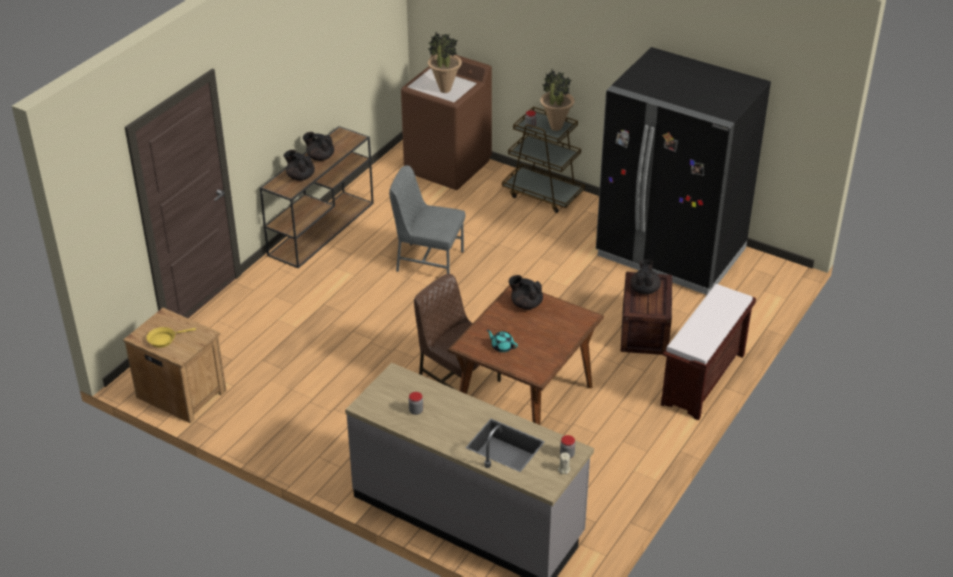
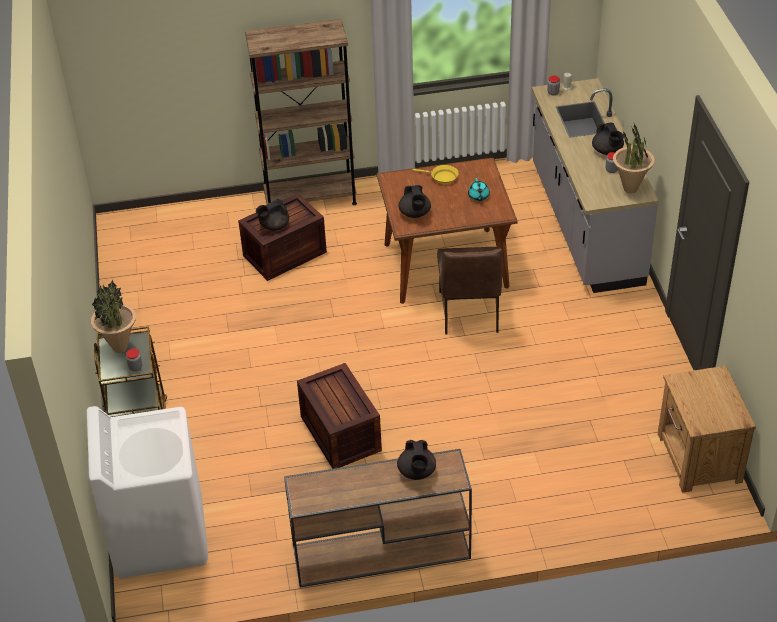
camera: 130 degrees left, 5 degrees up
yellow frying pan [146,327,196,348] -> yellow frying pan moved to [412,165,458,184]
black teapot [303,132,334,161] -> black teapot moved to [592,123,624,155]
grey chair [389,165,466,274] -> crate [297,363,382,469]
brown washing machine [401,54,492,190] -> white washing machine [87,406,208,579]
potted plant [428,32,462,93] -> potted plant moved to [613,124,655,194]
black fridge [596,47,771,295] -> none
brown bench [661,284,756,421] -> brown bookcase [245,19,357,205]

